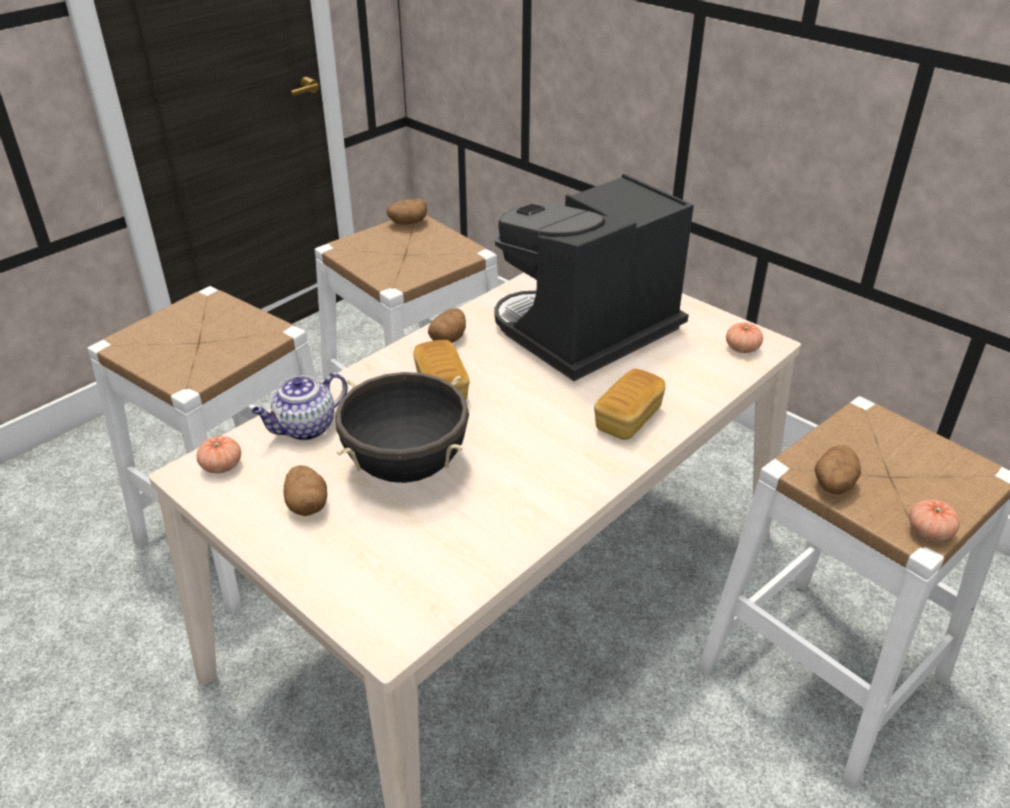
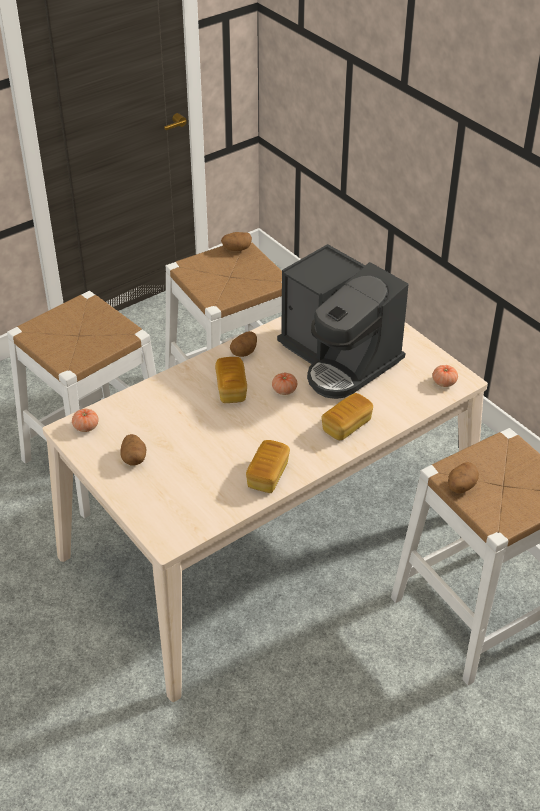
camera: 10 degrees right, 5 degrees up
teapot [251,372,348,440] -> none
black cooking pot [335,372,469,483] -> none
coffee machine [494,174,694,381] -> coffee machine turned 105 degrees counterclockwise [277,244,408,399]
tomato [909,499,960,541] -> tomato moved to [272,373,297,395]
none -> bread [246,440,290,493]

